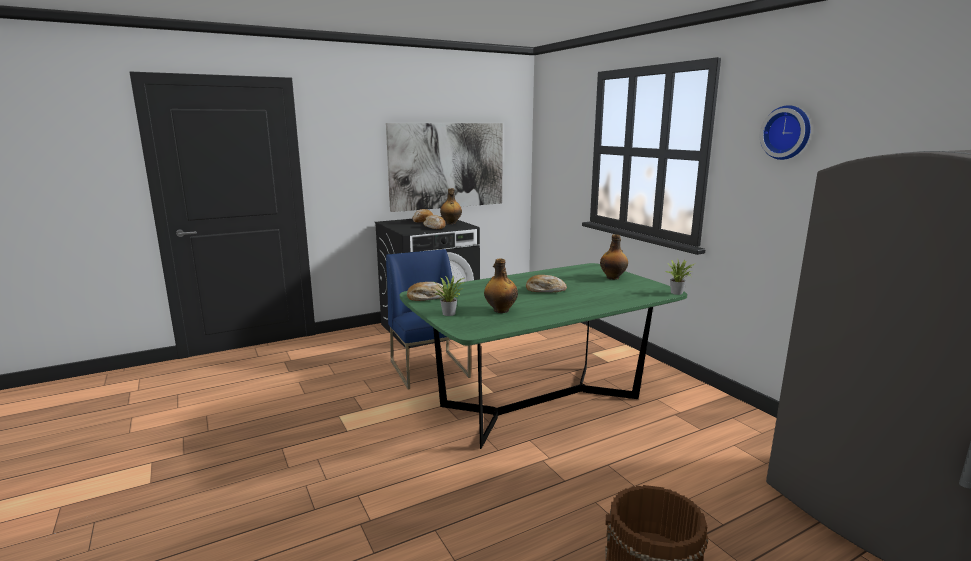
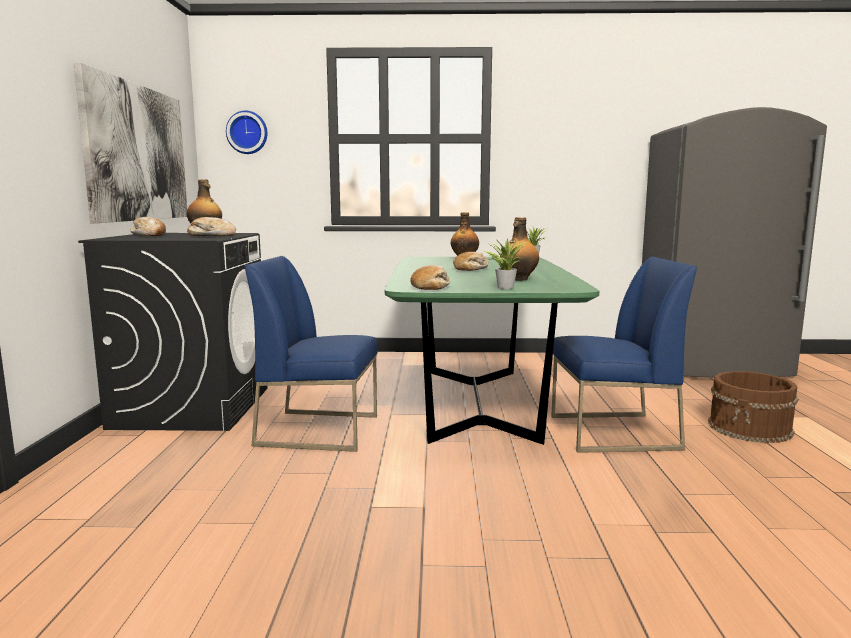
camera: 60 degrees left, 5 degrees down
wall clock [760,105,811,160] -> wall clock moved to [226,111,267,154]
none -> blue chair [551,257,697,453]

